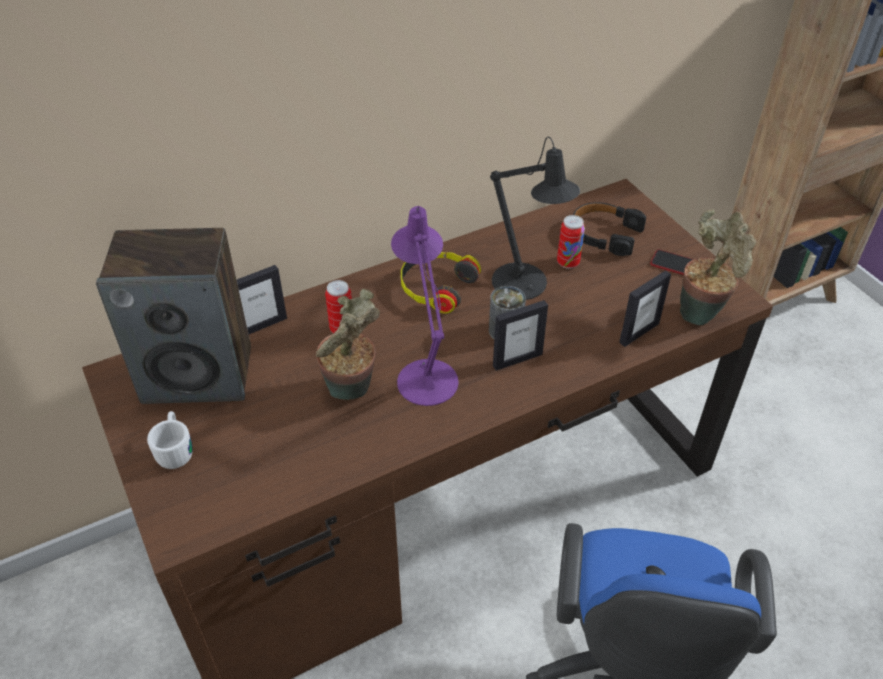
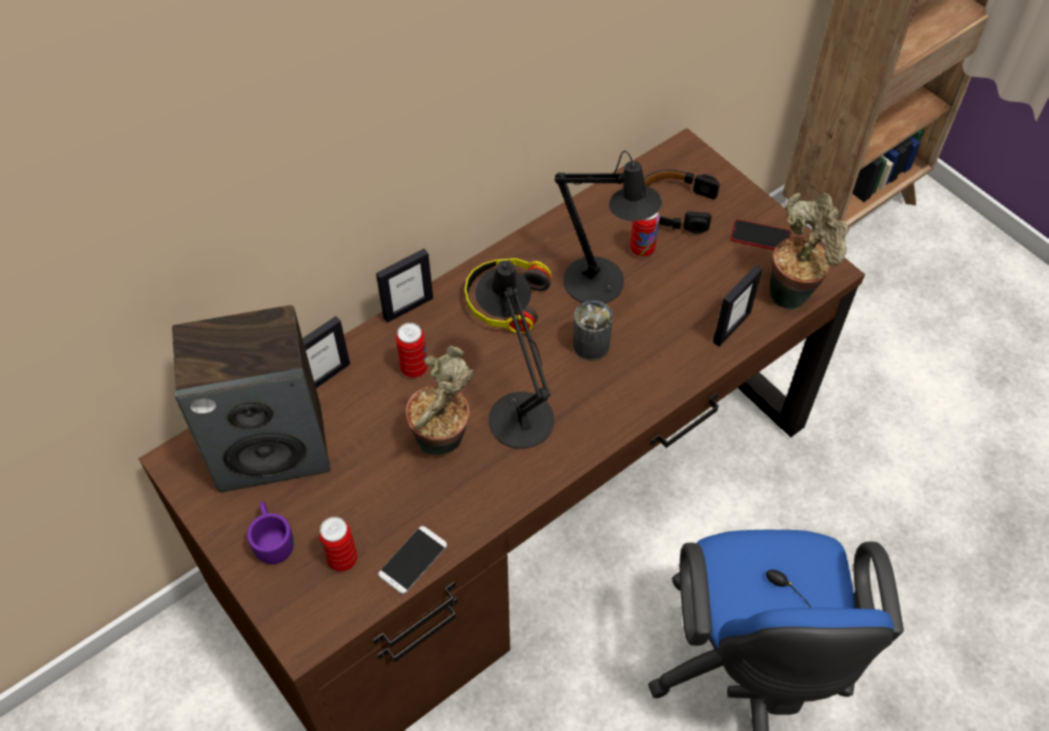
camera: 10 degrees left, 10 degrees up
white mug [147,411,193,469] -> purple mug [247,501,294,564]
purple table lamp [391,206,459,406] -> black table lamp [475,260,554,449]
picture frame [493,300,548,371] -> picture frame moved to [376,249,433,323]
none -> can [319,517,357,572]
none -> phone [378,526,447,594]

